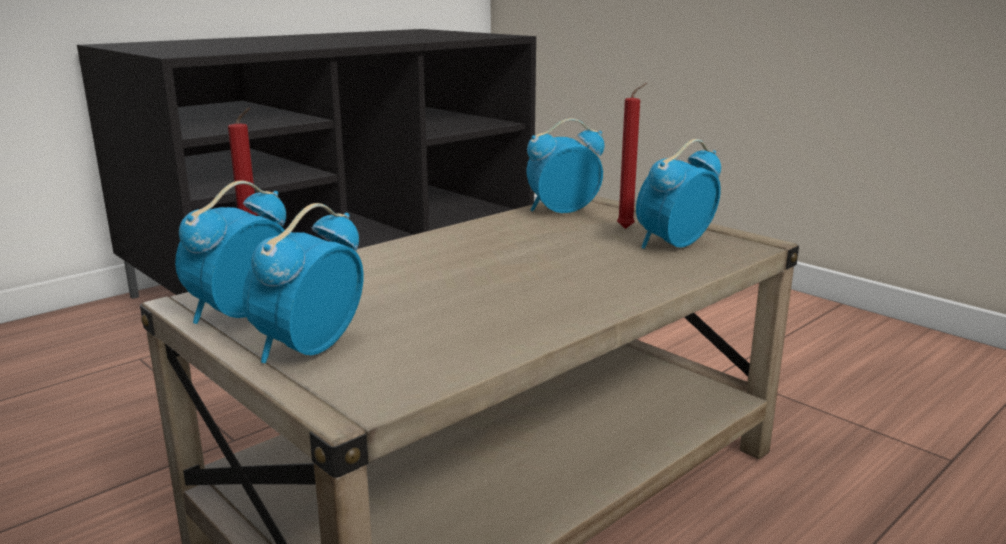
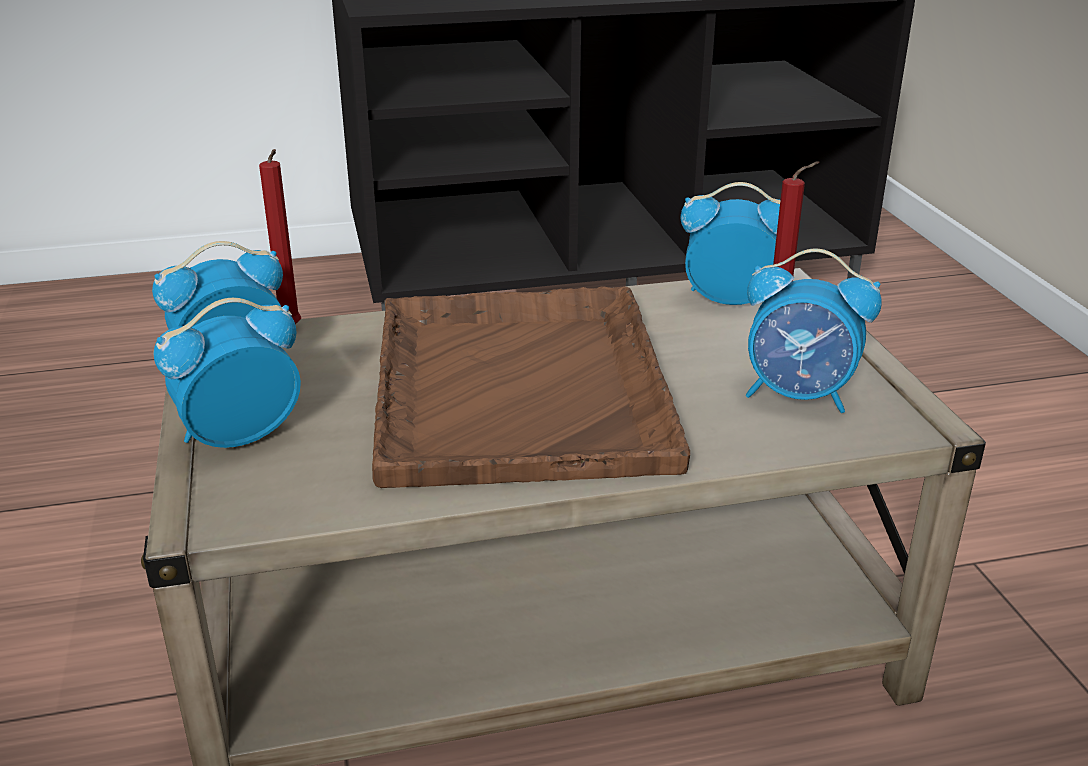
camera: 30 degrees right, 10 degrees up
alarm clock [636,139,721,249] -> alarm clock turned 150 degrees counterclockwise [746,248,882,413]
none -> brown tray [372,286,690,488]

